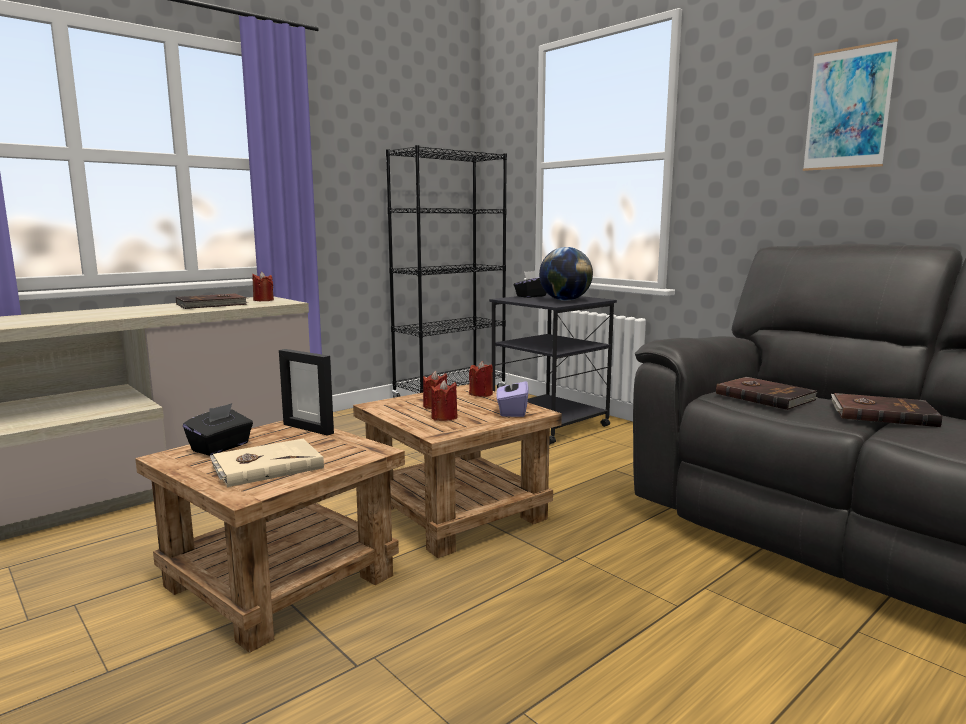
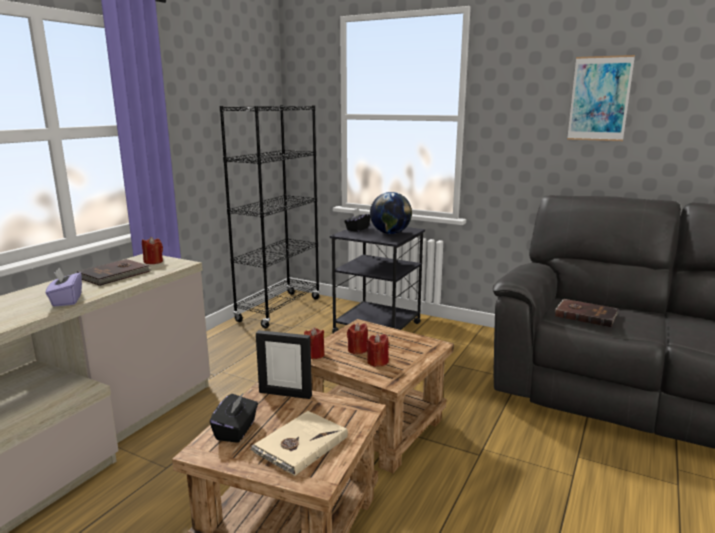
camera: 20 degrees left, 5 degrees up
red candle [469,361,493,397] -> red candle moved to [304,327,325,359]
purple tissue box [496,373,528,417] -> purple tissue box moved to [46,267,82,307]
brown book [831,393,942,427] -> none

